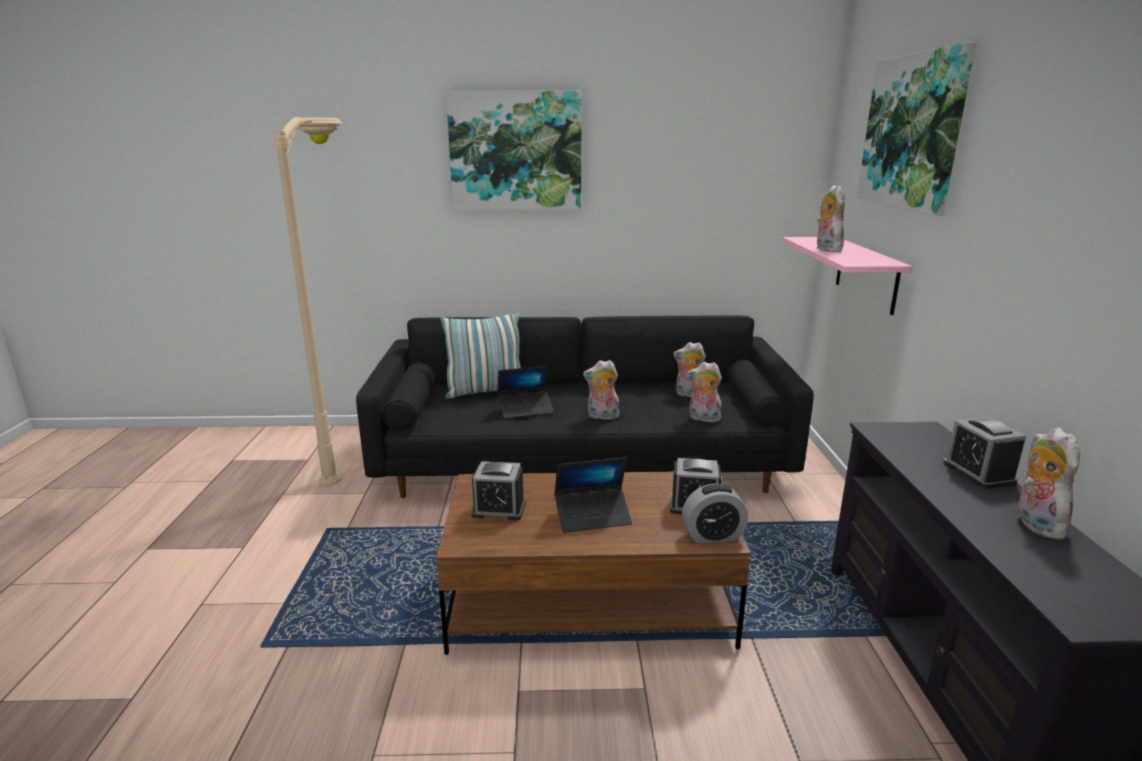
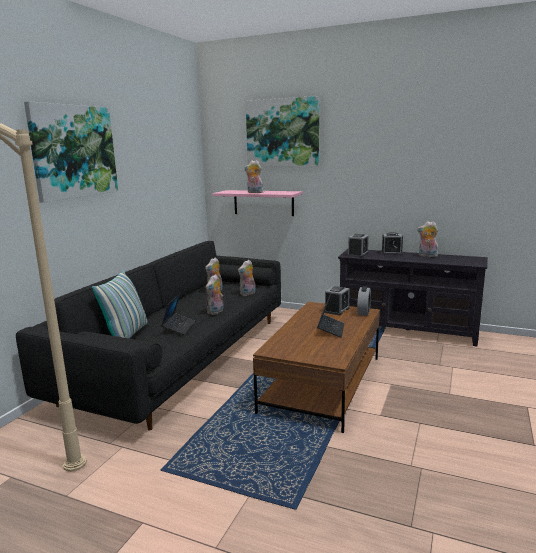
camera: 65 degrees left, 5 degrees down
alarm clock [471,461,526,520] -> alarm clock moved to [348,234,369,257]

